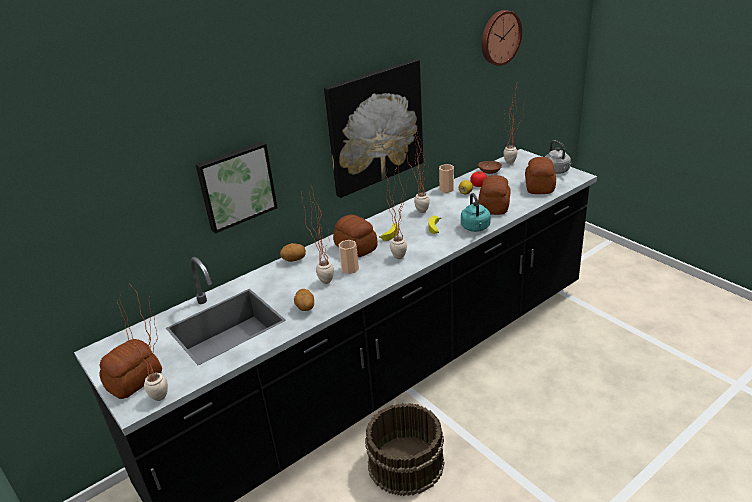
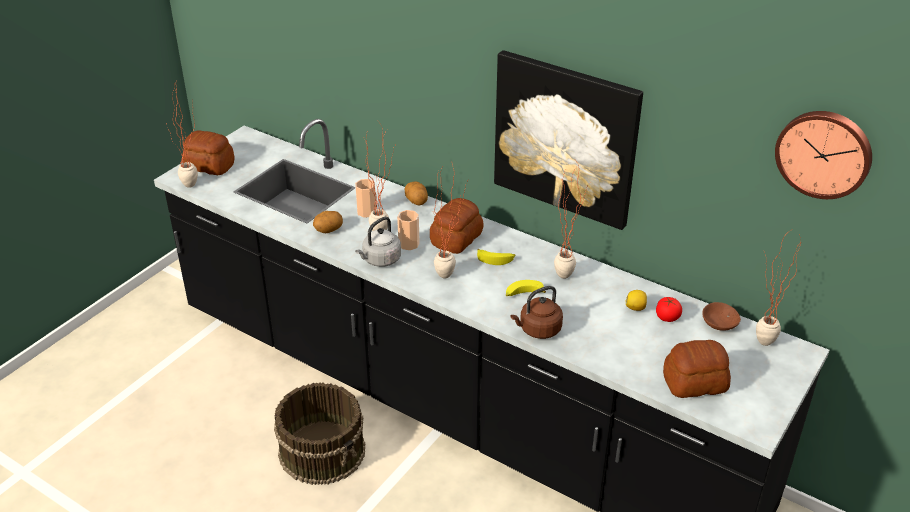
camera: 70 degrees right, 5 degrees up
picture [195,142,277,234] -> none
cup [439,164,454,193] -> cup moved to [355,179,376,218]
turquoise kettle [461,193,491,232] -> brown kettle [510,286,563,339]
bread [478,175,511,215] -> none
grey kettle [545,140,572,174] -> grey kettle moved to [355,217,401,267]

